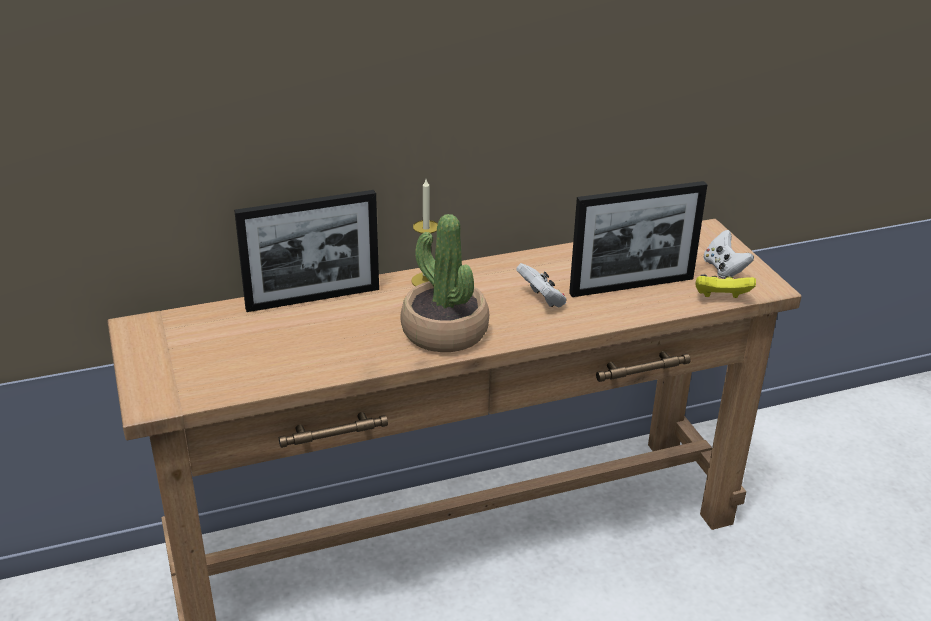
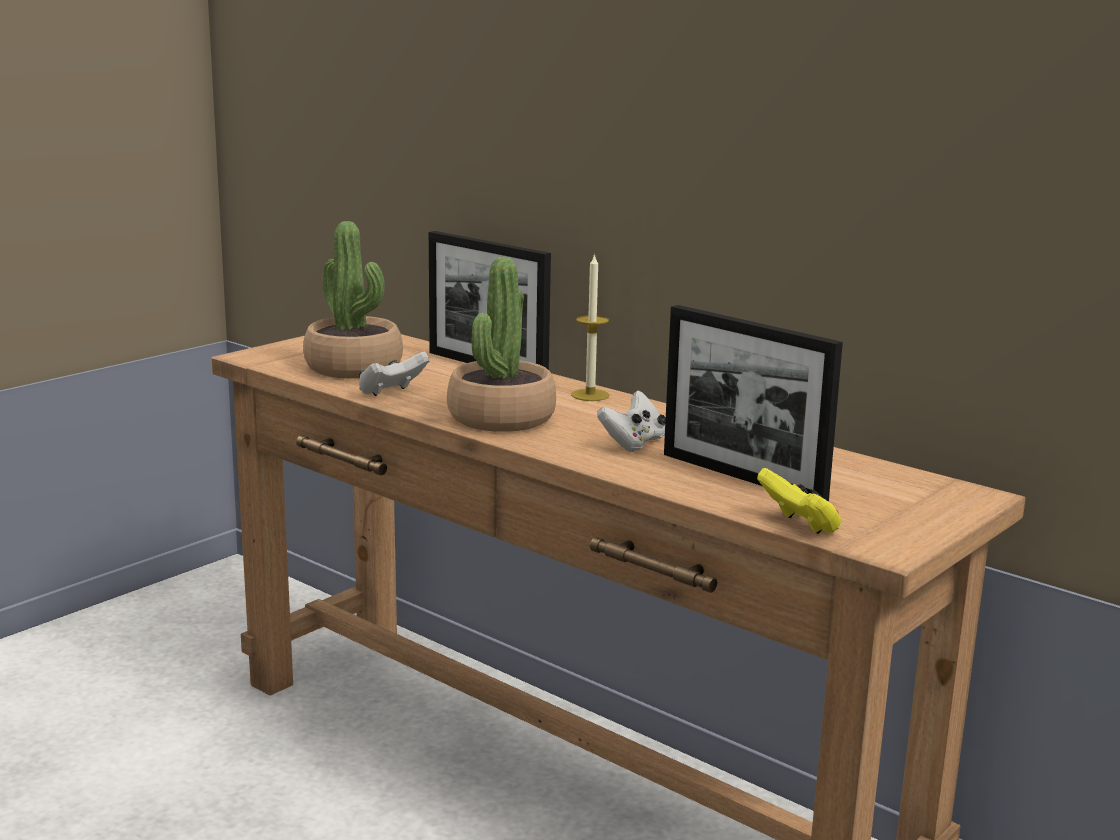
camera: 60 degrees right, 15 degrees down
white game controller [703,230,754,279] -> white game controller moved to [359,352,429,396]
none -> potted plant [303,221,403,378]

